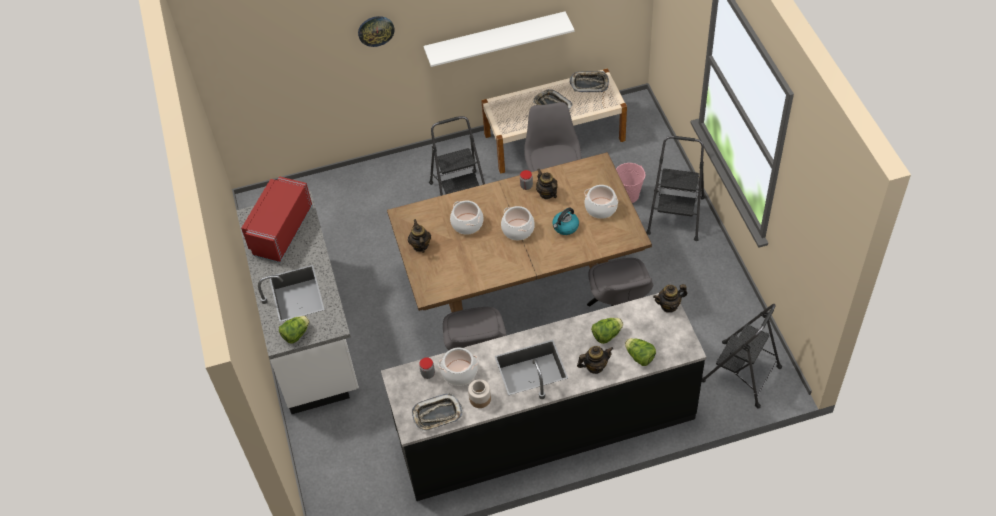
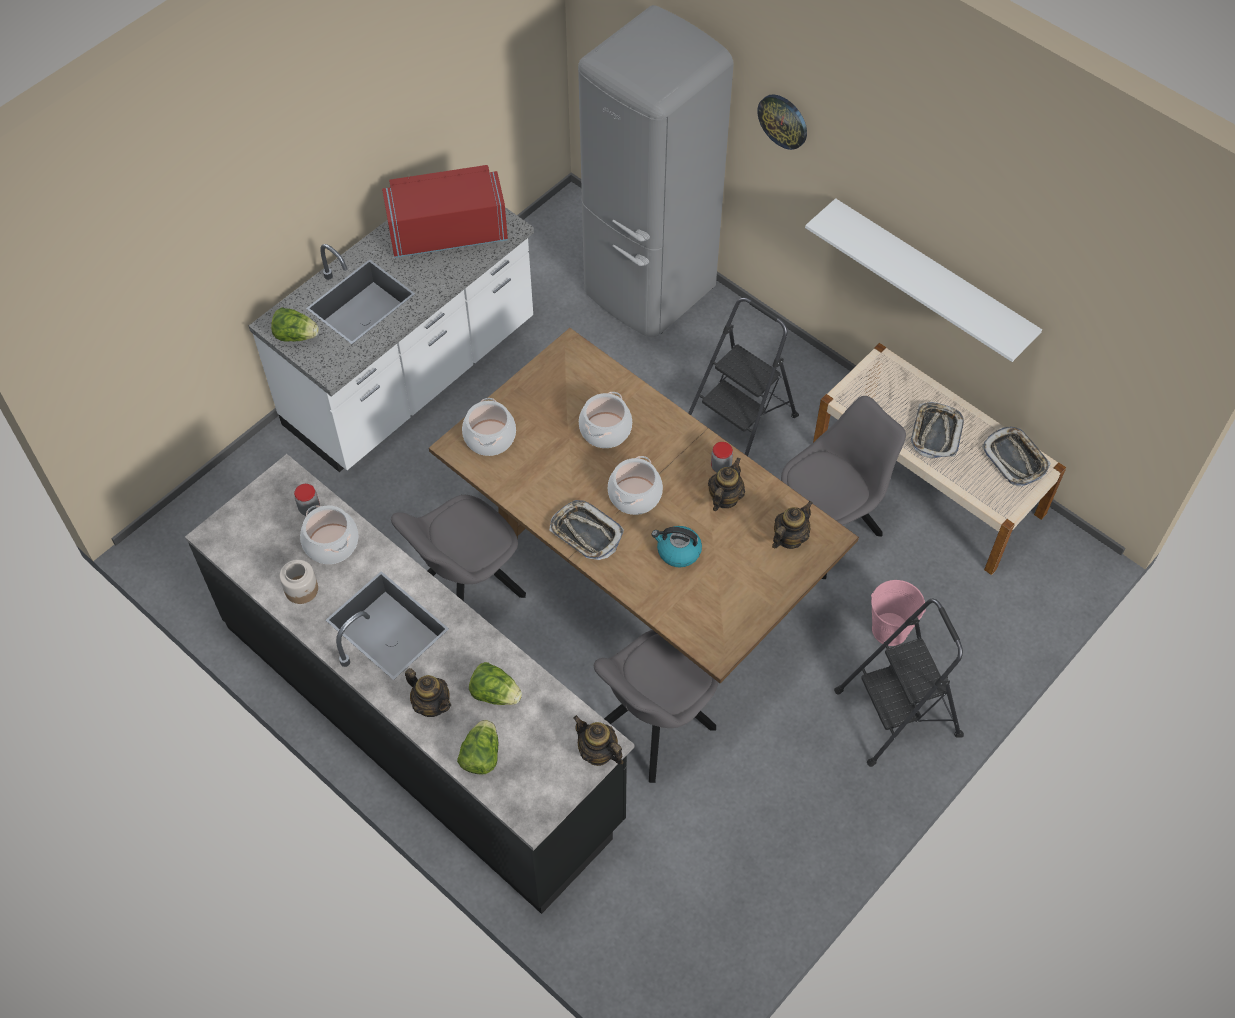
camera: 55 degrees right, 5 degrees up
teapot [408,219,431,253] -> teapot moved to [772,501,813,549]
tray [412,393,463,432] -> tray moved to [549,500,624,560]
cooking pot [584,185,618,219] -> cooking pot moved to [462,398,516,456]
black step ladder [702,304,782,409] -> none
none -> grey fridge [578,5,734,337]

